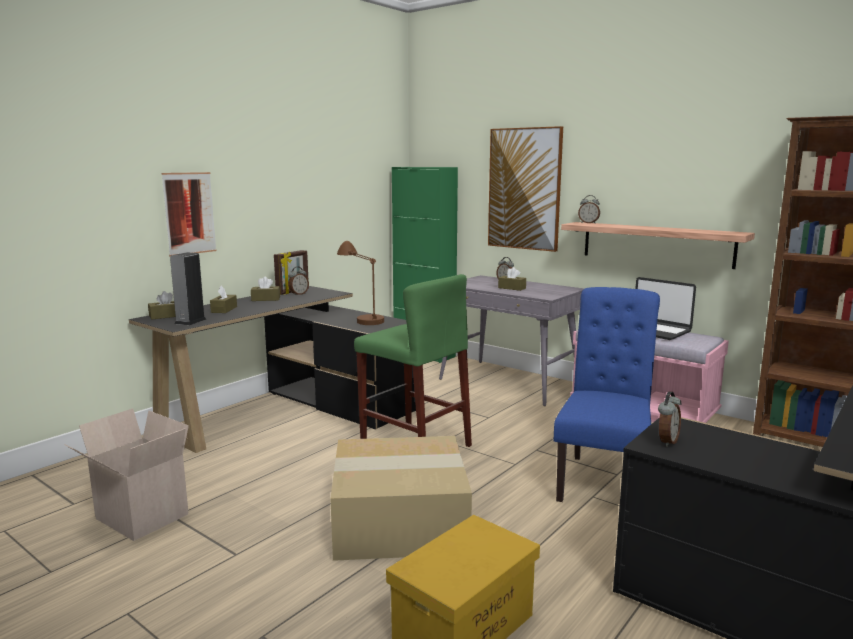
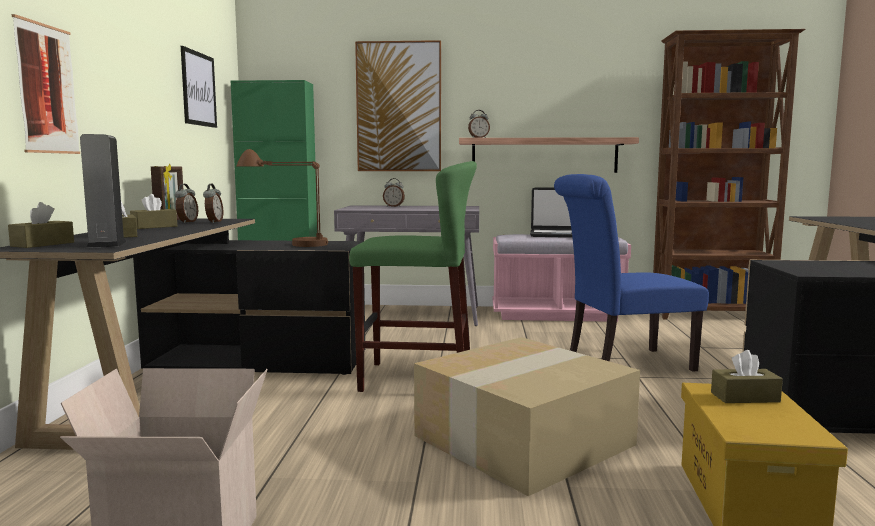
camera: 35 degrees left, 5 degrees down
brown tissue box [498,267,526,291] -> brown tissue box moved to [711,350,783,403]
blue chair [554,287,660,502] -> blue chair turned 90 degrees counterclockwise [554,174,709,372]
alarm clock [658,391,682,447] -> alarm clock moved to [203,184,223,223]
none -> picture [181,46,217,128]

